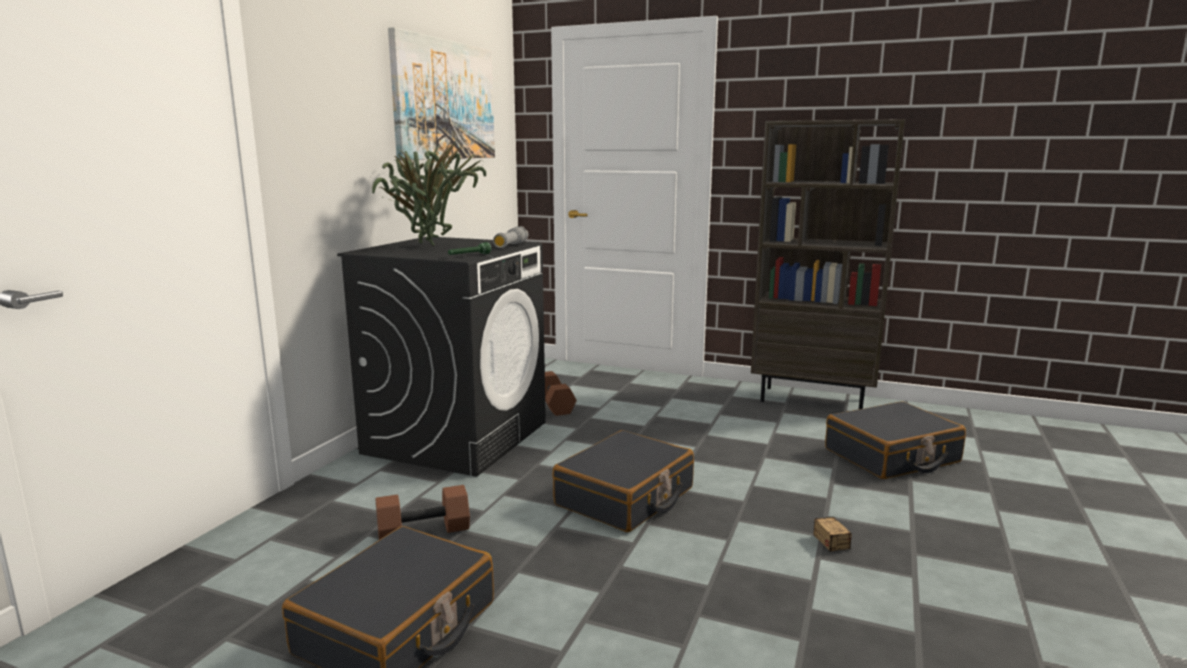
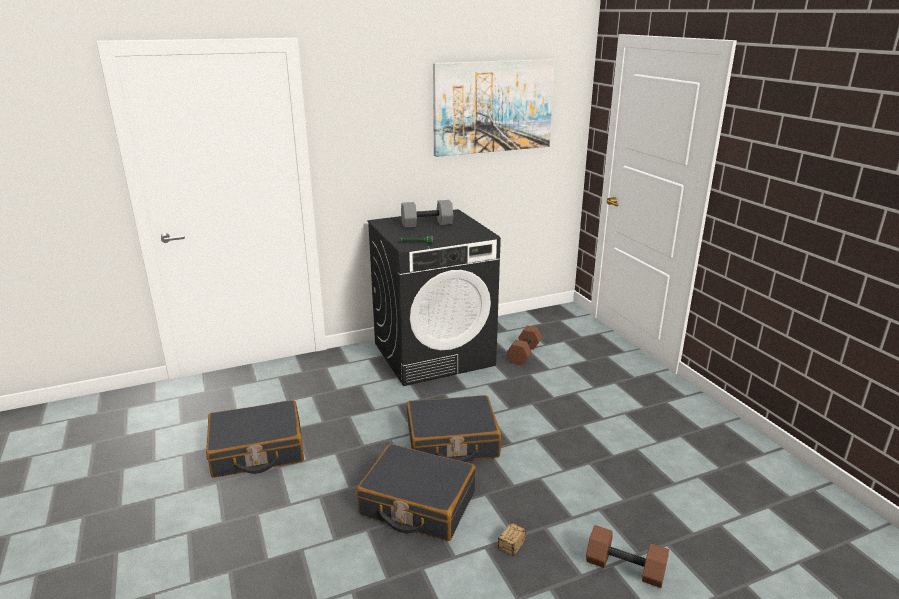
camera: 45 degrees right, 10 degrees up
potted plant [372,140,486,246] -> grey dumbbell [401,200,453,228]
brown dumbbell [375,485,470,540] -> brown dumbbell moved to [586,525,669,588]
grey flashlight [493,226,528,248] -> none
brown bookcase [751,119,905,409] -> none
black suitcase [825,401,966,479] -> black suitcase moved to [356,444,476,541]

